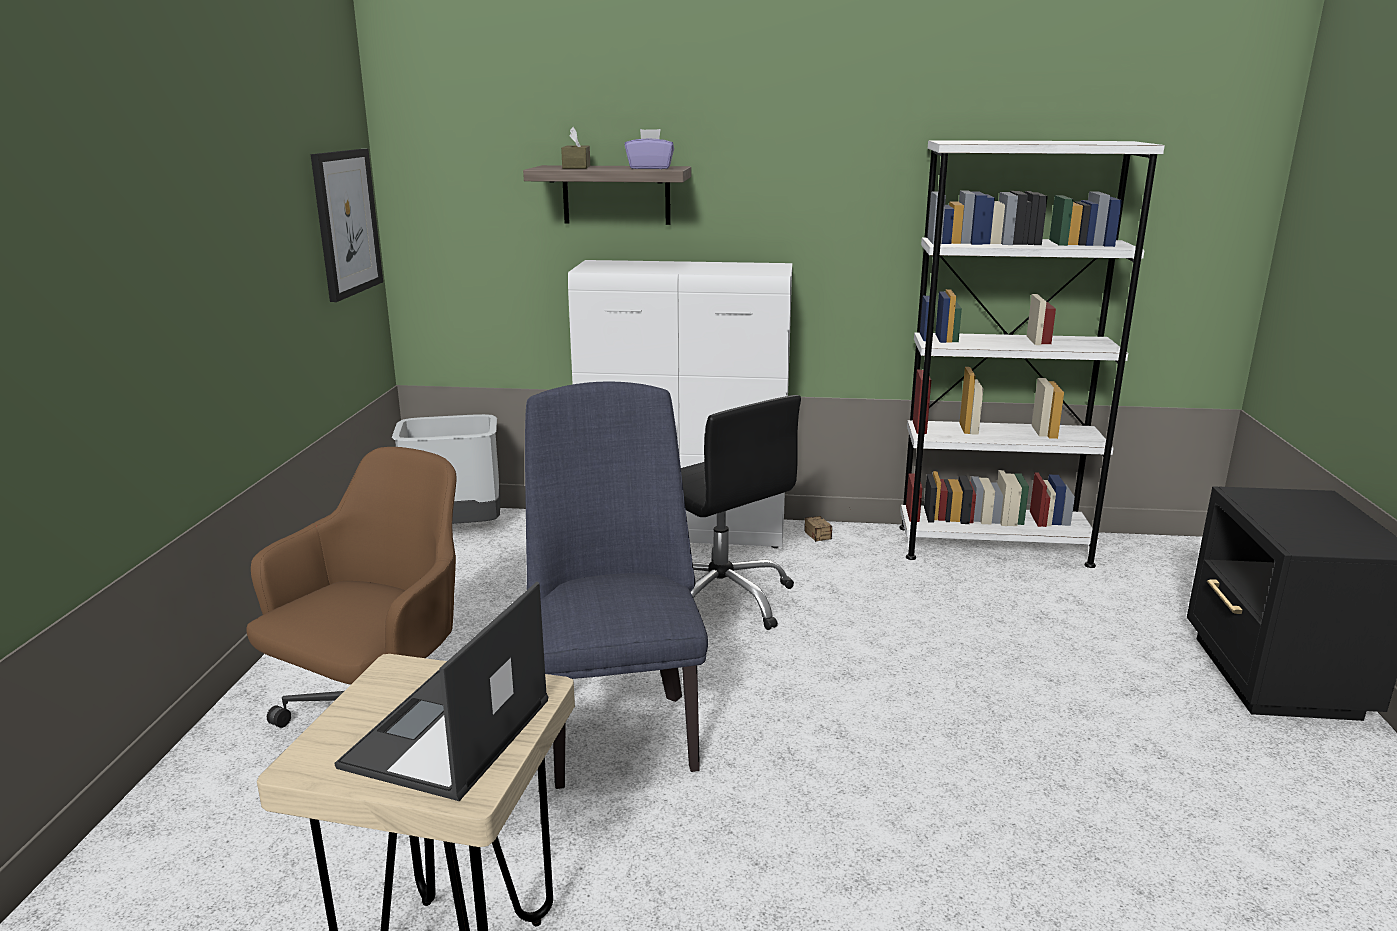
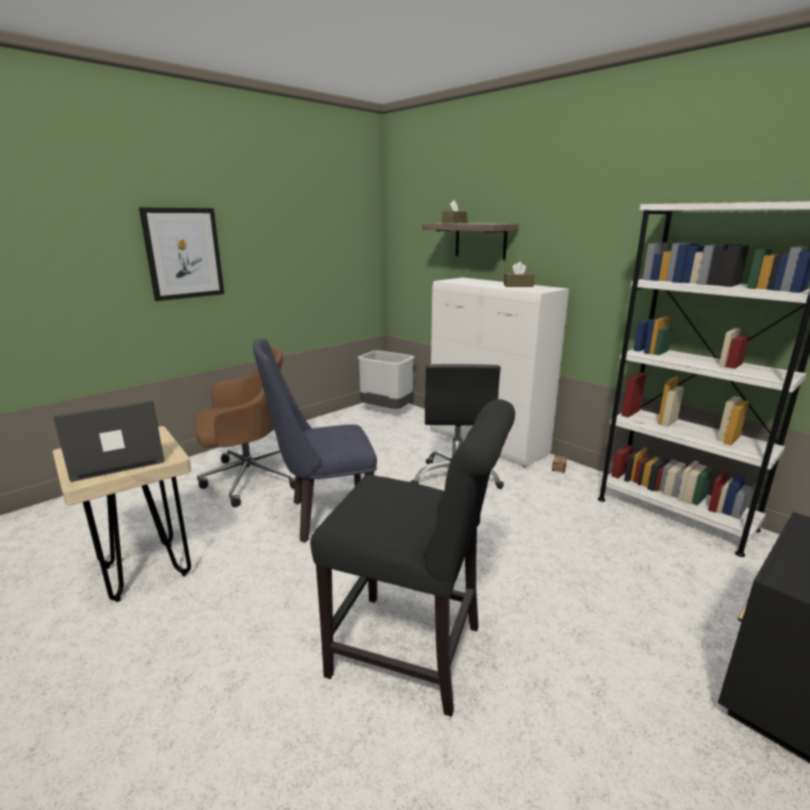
camera: 40 degrees right, 0 degrees up
picture [311,149,383,302] -> picture moved to [139,207,224,301]
blue chair [525,381,708,789] -> blue chair turned 135 degrees counterclockwise [253,339,377,543]
purple tissue box [625,129,674,169] -> none
none -> black chair [310,399,515,717]
none -> brown tissue box [504,262,535,287]

